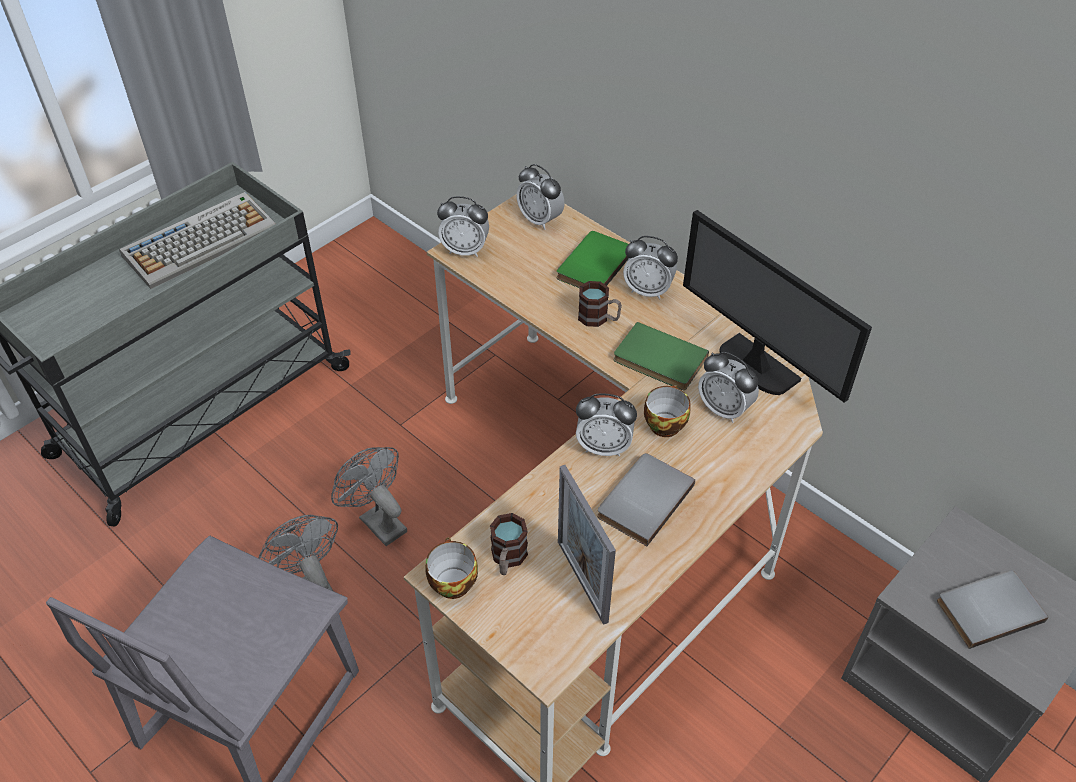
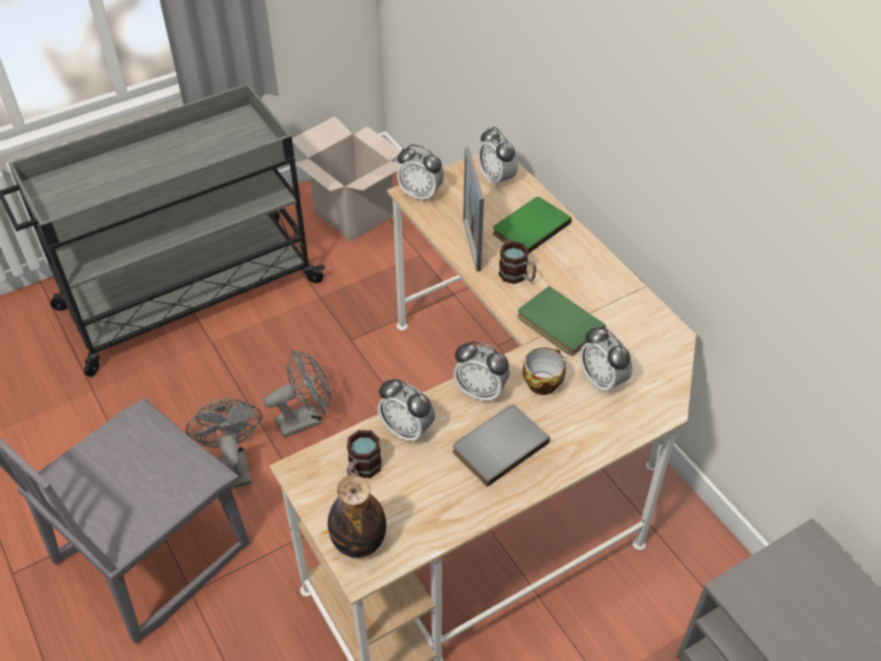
camera: 15 degrees right, 0 degrees up
keyboard [119,192,275,289] -> none
grey fan [331,447,407,546] -> grey fan turned 90 degrees clockwise [264,349,331,438]
cup [425,538,478,599] -> none
picture frame [558,465,616,625] -> picture frame moved to [463,147,484,271]
alarm clock [623,236,678,300] -> alarm clock moved to [377,379,435,444]
monitor [683,210,872,403] -> none
grey book [937,570,1049,649] -> none
none -> cardboard box [292,116,401,242]
none -> bottle [328,475,386,558]

